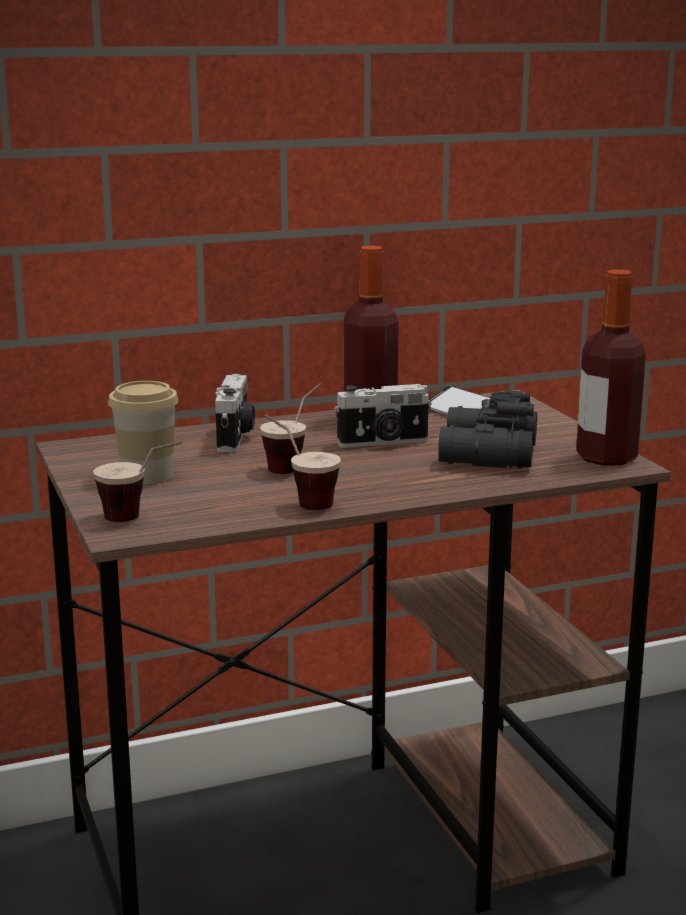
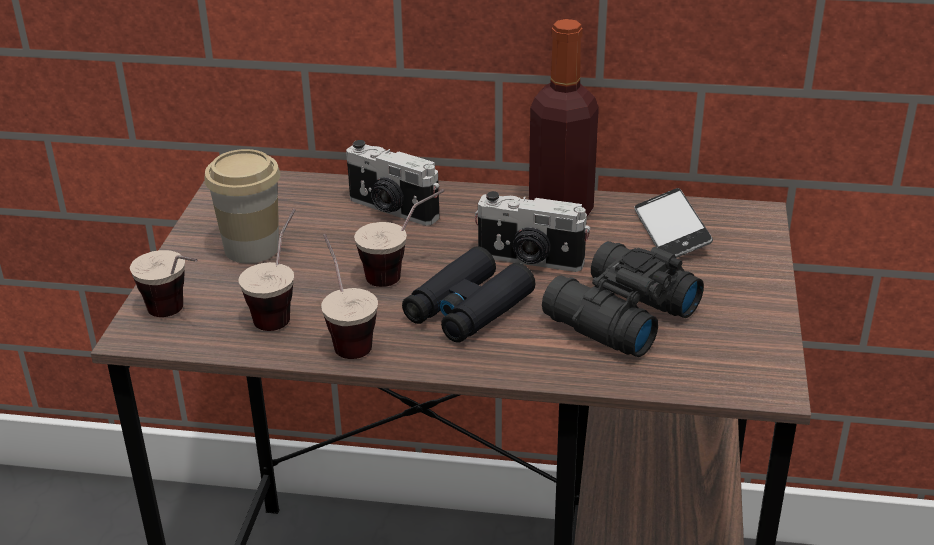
camera: 30 degrees right, 15 degrees up
camera [215,374,255,452] -> camera turned 90 degrees clockwise [346,140,440,226]
bottle [576,269,646,466] -> none
none -> cup [238,209,296,331]
none -> black binoculars [402,246,536,343]

